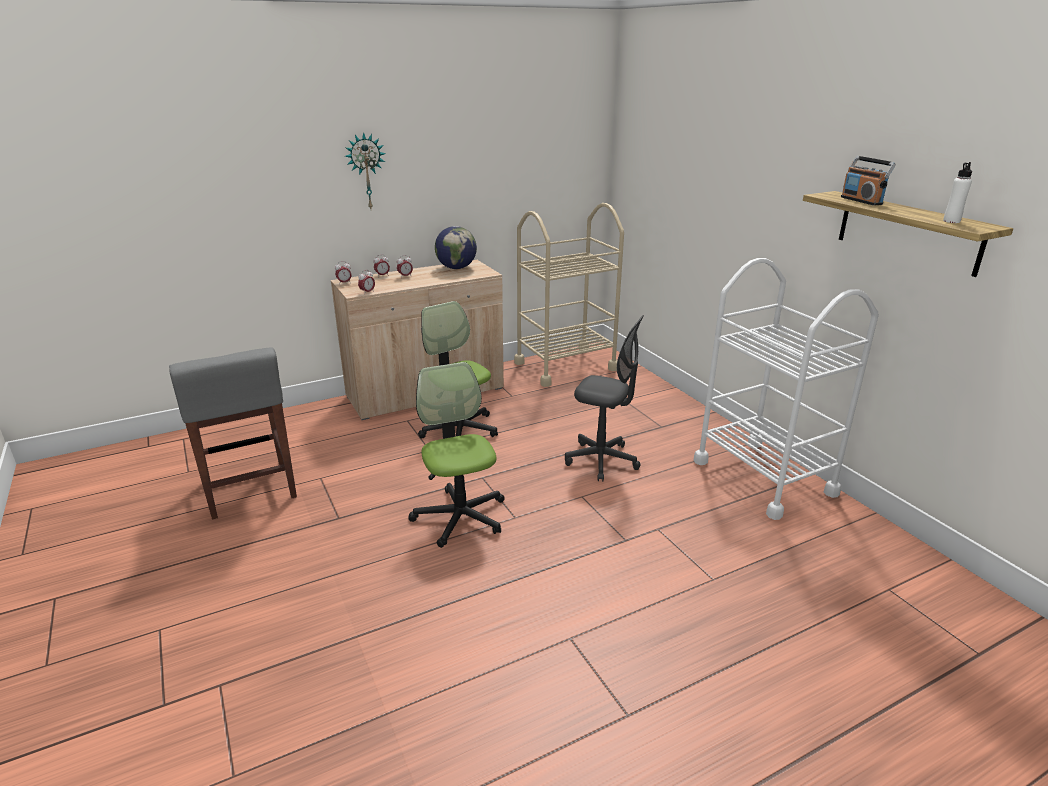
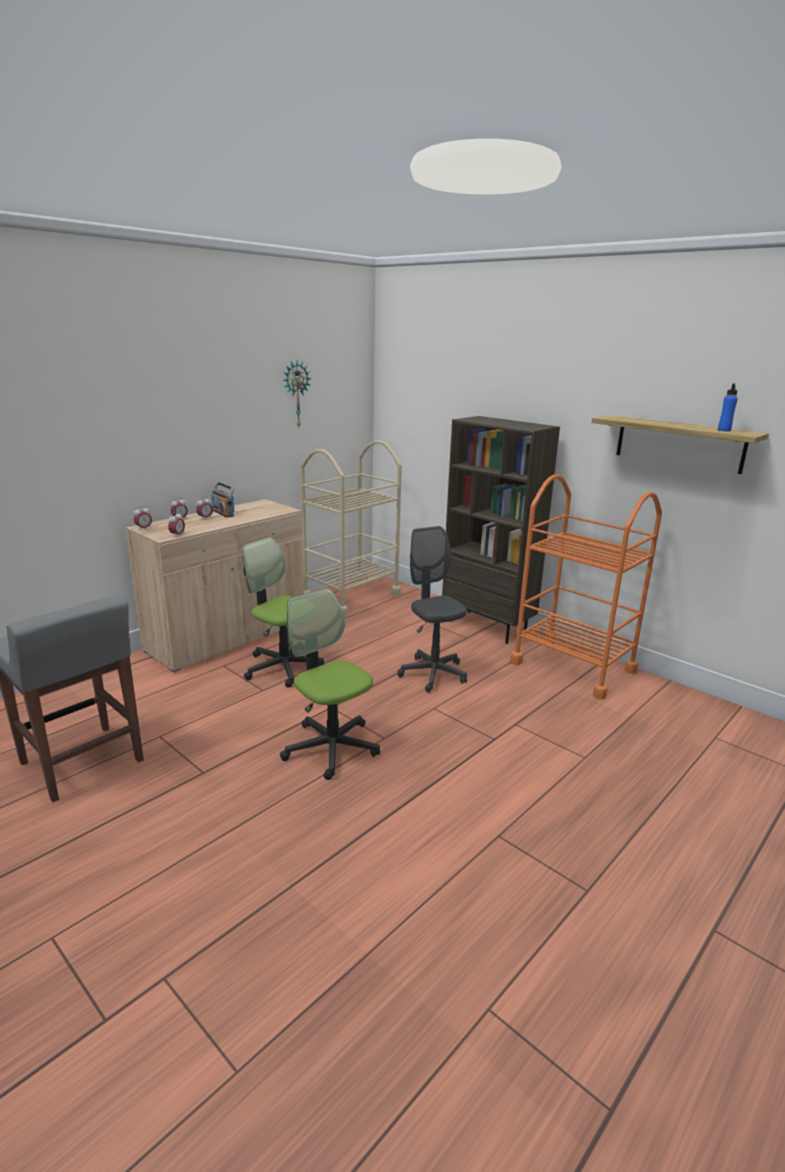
camera: 20 degrees left, 5 degrees down
wall clock [345,132,386,209] -> wall clock moved to [283,361,312,427]
globe [435,226,477,269] -> none
grey office chair [565,315,644,481] -> grey office chair turned 120 degrees counterclockwise [397,526,467,693]
white cart [693,258,879,520] -> orange cart [510,474,662,699]
radio [841,156,896,206] -> radio moved to [211,482,235,517]
white bottle [943,162,972,223] -> blue bottle [718,384,738,432]
none -> brown bookcase [442,416,560,644]

